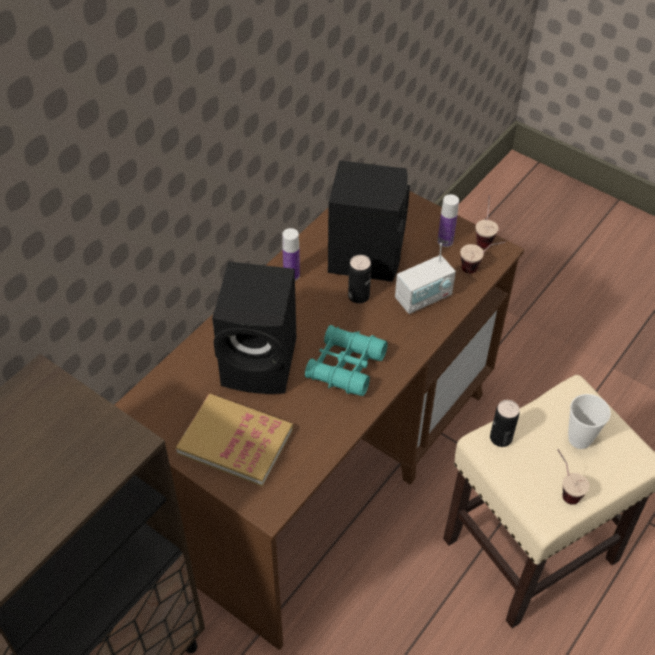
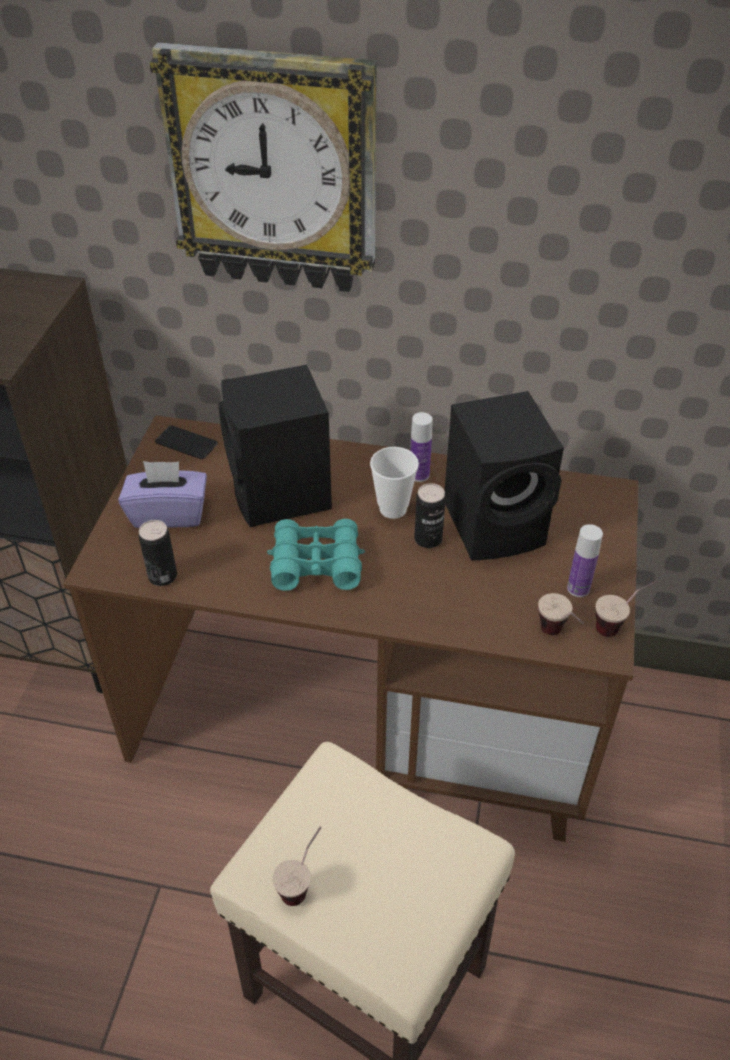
camera: 65 degrees right, 5 degrees down
book [176,394,293,487] -> purple tissue box [119,461,207,528]
radio [395,243,456,314] -> none
can [490,400,520,447] -> can moved to [139,520,177,586]
cup [568,394,611,449] -> cup moved to [370,447,419,519]
none -> wall clock [150,42,377,292]
none -> phone [155,425,218,459]

